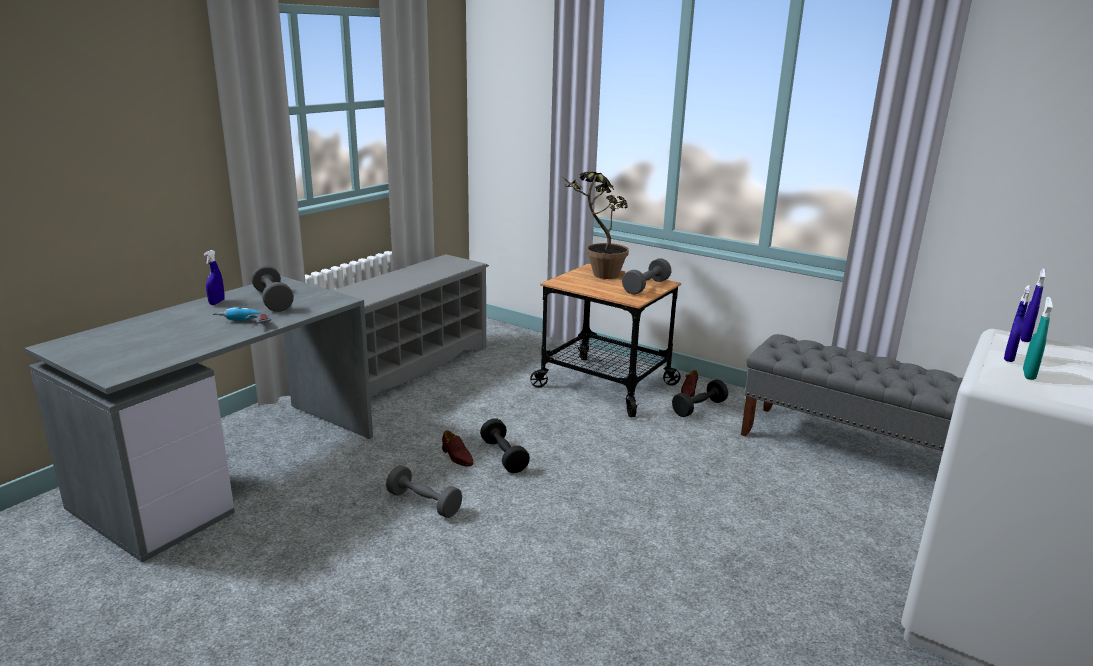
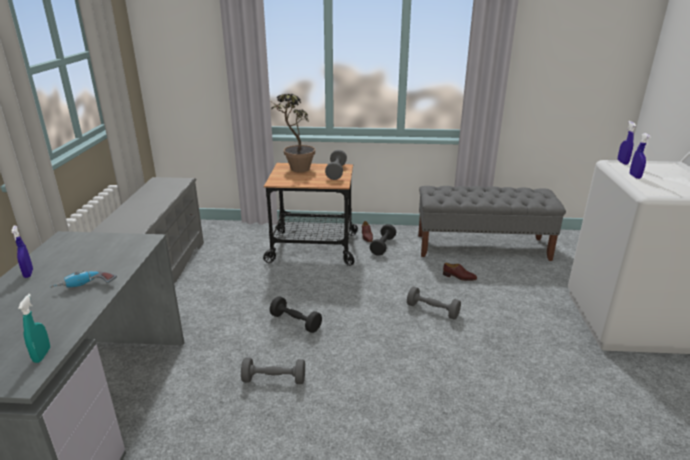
camera: 30 degrees left, 5 degrees up
grey dumbbell [251,265,294,312] -> grey dumbbell moved to [407,286,461,320]
brown shoe [442,430,473,467] -> brown shoe moved to [443,263,477,281]
turquoise spray bottle [1023,297,1053,380] -> turquoise spray bottle moved to [18,294,50,363]

